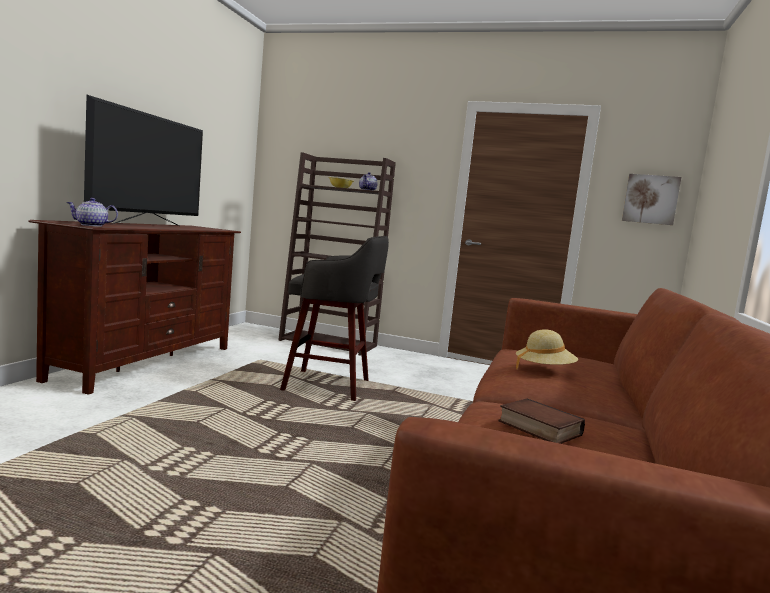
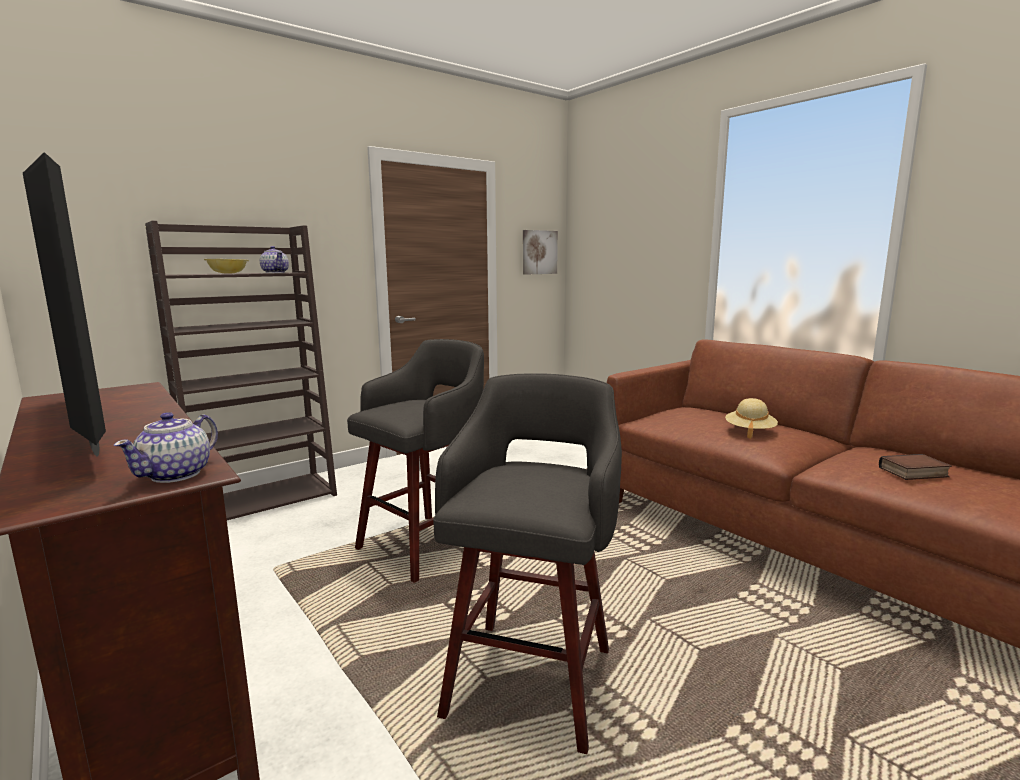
camera: 55 degrees left, 5 degrees up
none -> grey stool [433,374,622,754]

